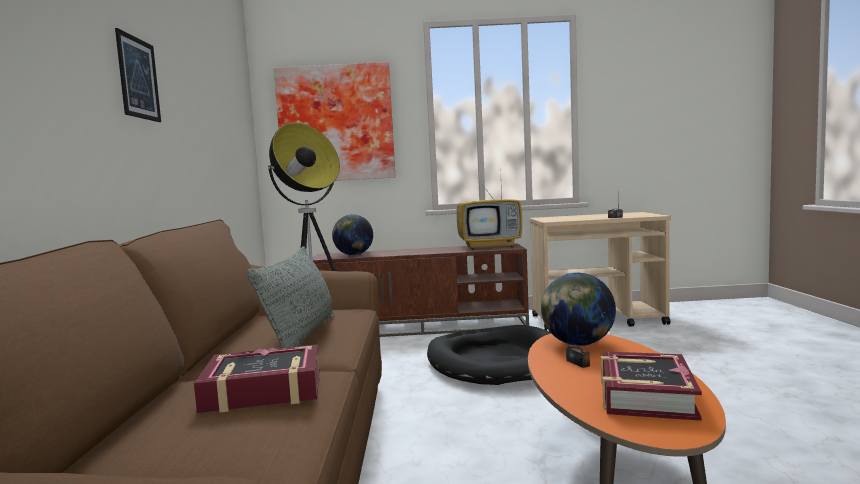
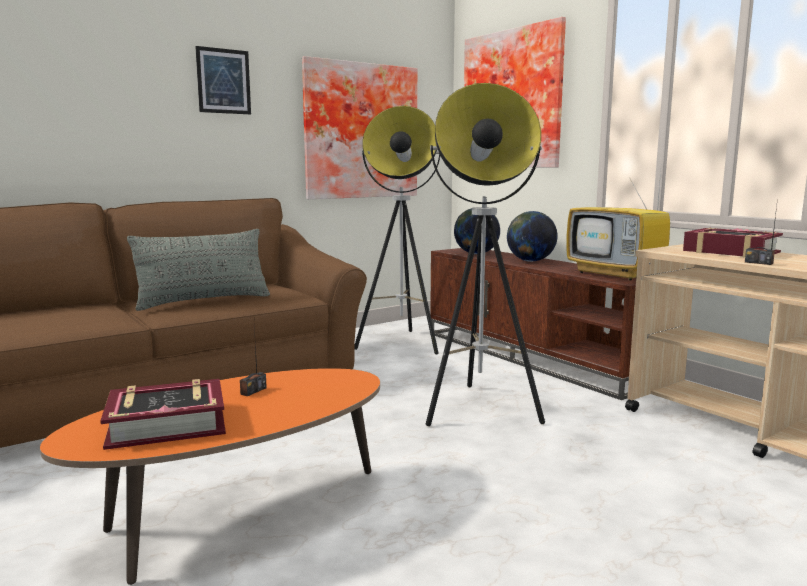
camera: 55 degrees right, 5 degrees up
book [194,344,320,413] -> book moved to [683,227,783,257]
black dog bed [427,325,551,385] -> floor lamp [426,83,545,426]
globe [541,272,616,346] -> globe moved to [507,211,558,262]
none -> picture [302,56,417,199]

